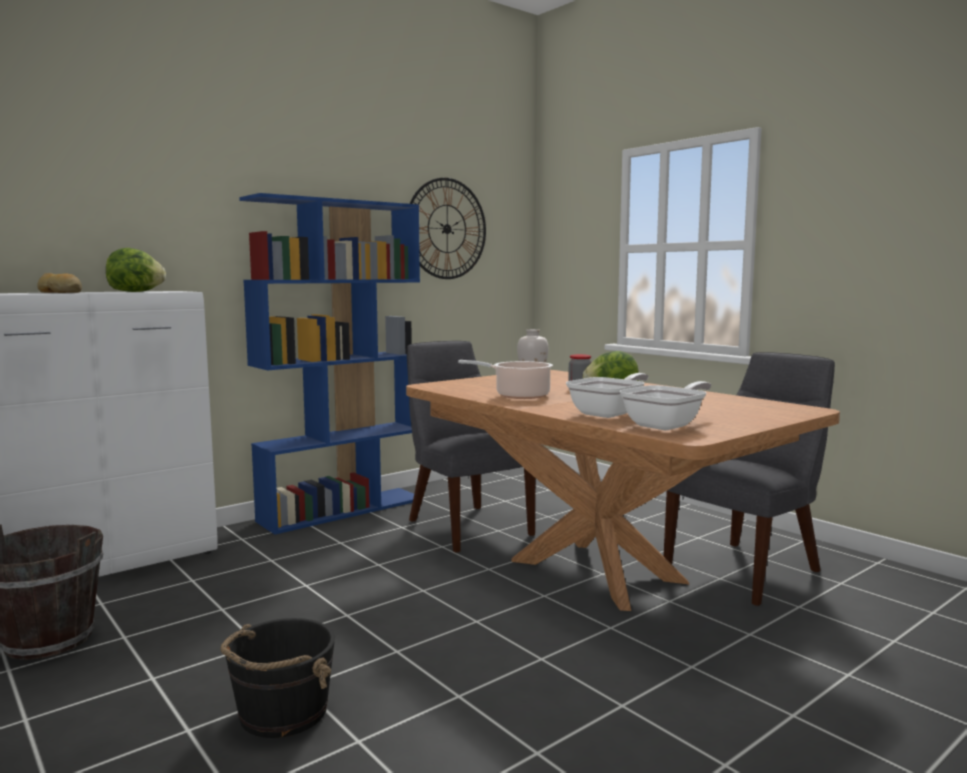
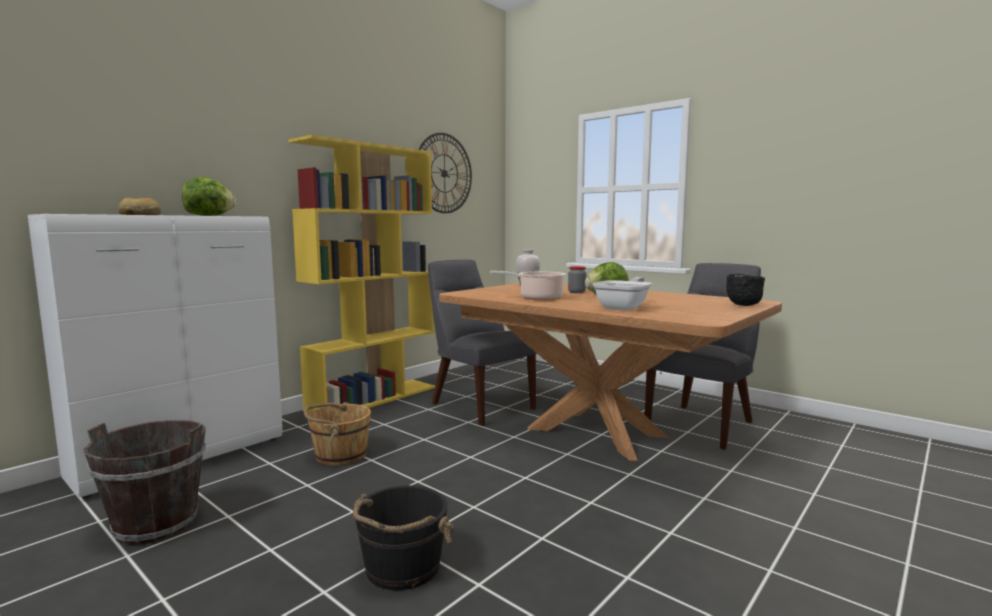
camera: 10 degrees left, 0 degrees up
blue bookcase [239,193,423,534] -> yellow bookcase [288,135,435,414]
frying pan [619,381,711,430] -> none
none -> brown bucket [304,402,371,466]
none -> black bowl [726,274,765,306]

